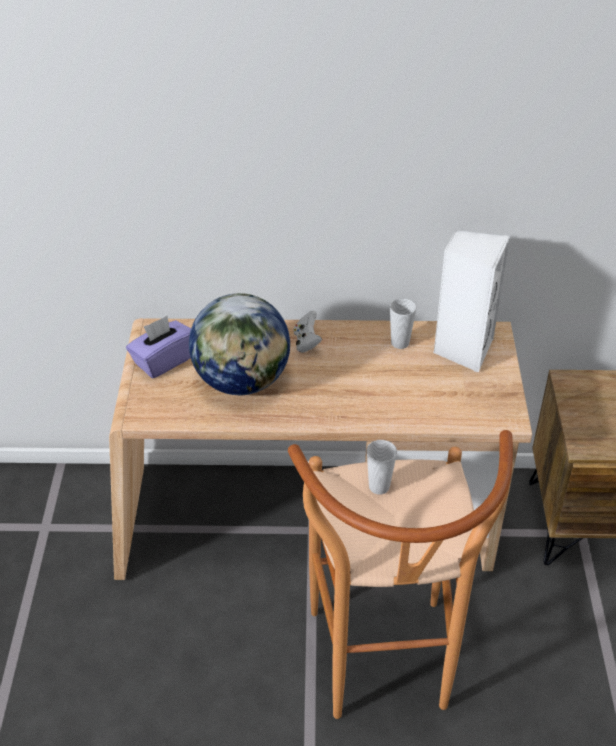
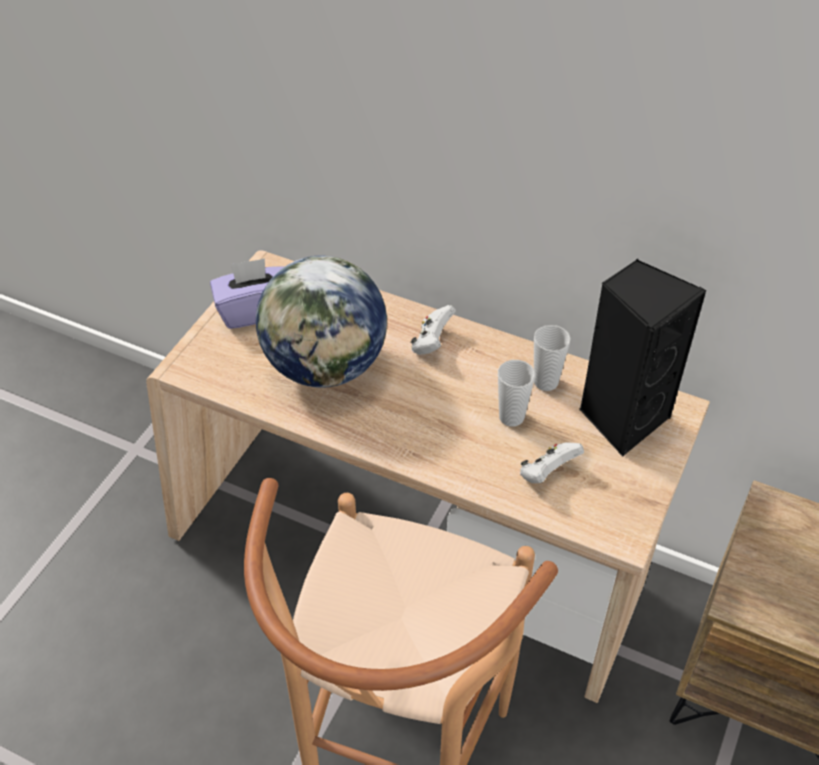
camera: 25 degrees right, 5 degrees up
cup [367,440,397,495] -> cup moved to [498,360,535,427]
white speaker [433,230,510,373] -> black speaker [579,259,707,457]
none -> white game controller [520,442,584,483]

